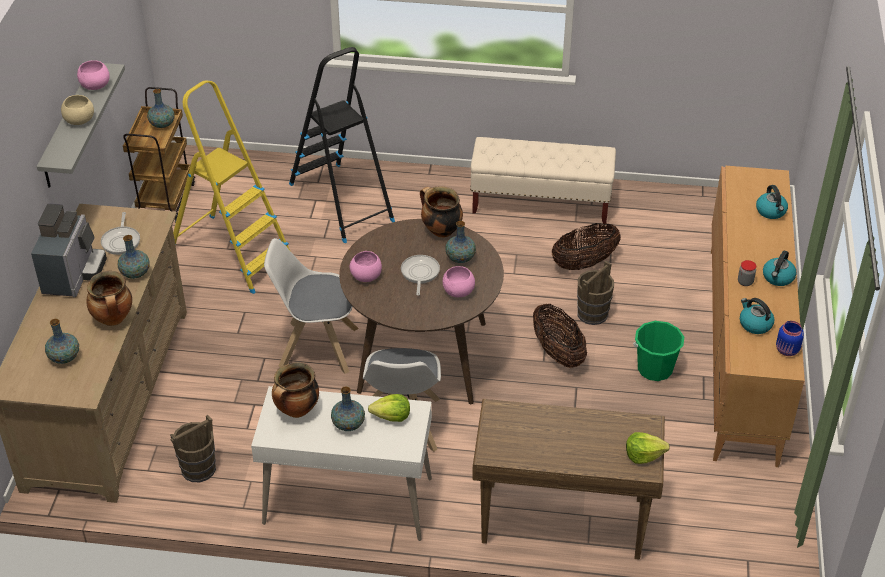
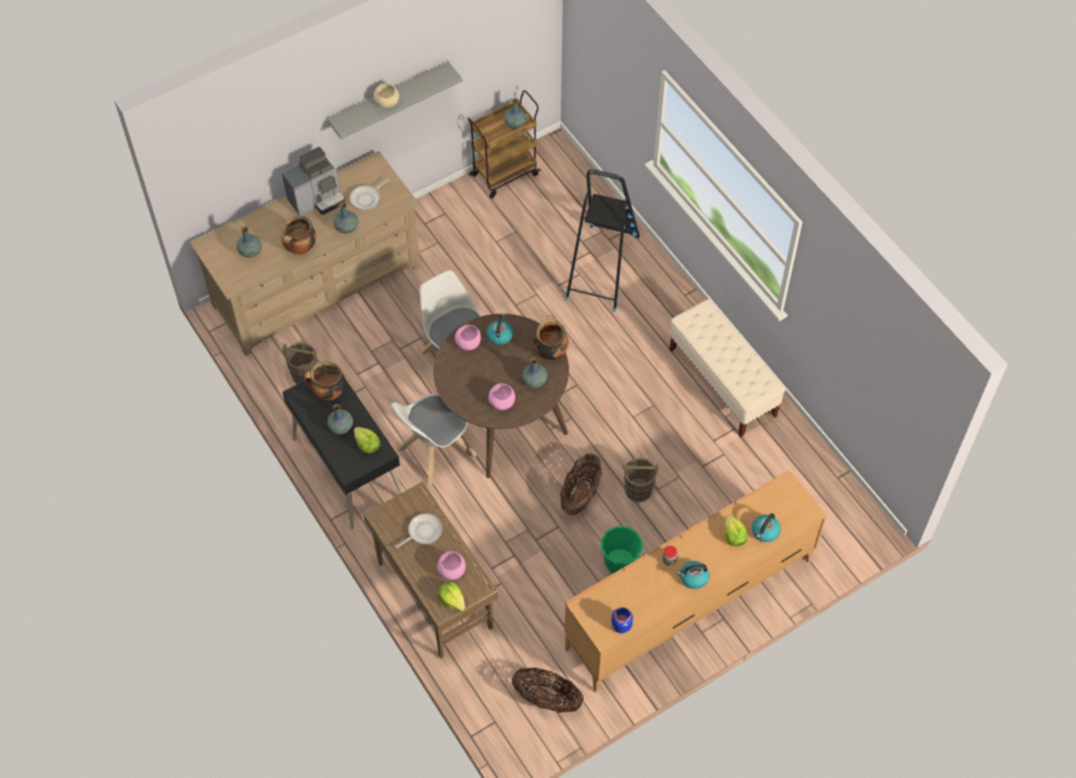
camera: 50 degrees right, 15 degrees up
pink bowl [77,60,110,90] -> pink bowl moved to [437,551,466,580]
yellow step ladder [173,81,290,294] -> none
white desk [251,386,432,541] -> black desk [282,378,403,529]
frying pan [401,255,440,296] -> frying pan moved to [396,513,443,548]
basket [552,223,621,270] -> basket moved to [512,667,584,713]
kettle [740,298,774,334] -> kettle moved to [487,314,513,345]
none -> lettuce [725,515,748,547]

